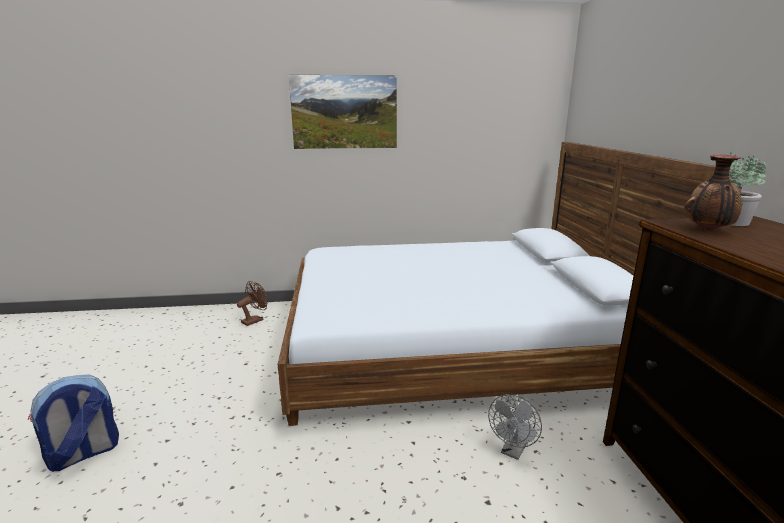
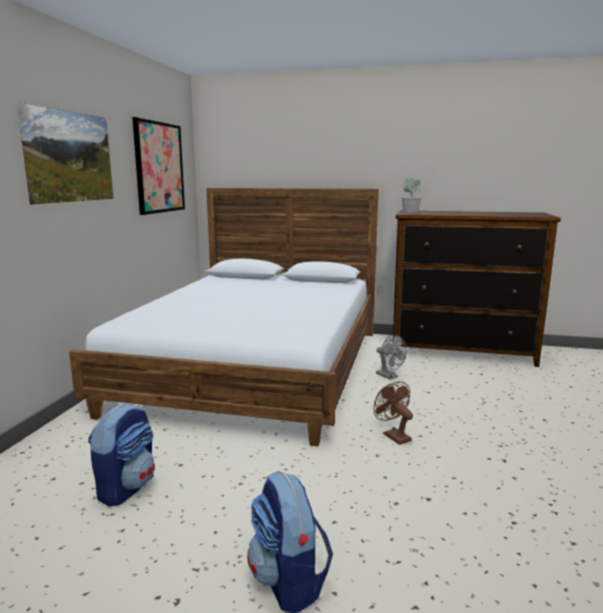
camera: 70 degrees left, 5 degrees down
brown fan [237,281,268,326] -> brown fan moved to [374,381,413,445]
vase [685,155,742,230] -> none
none -> backpack [88,403,155,507]
none -> picture [132,117,185,215]

